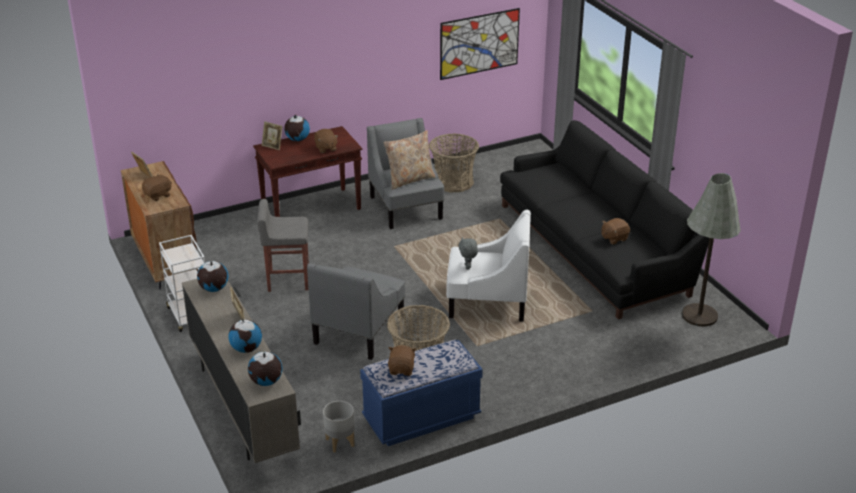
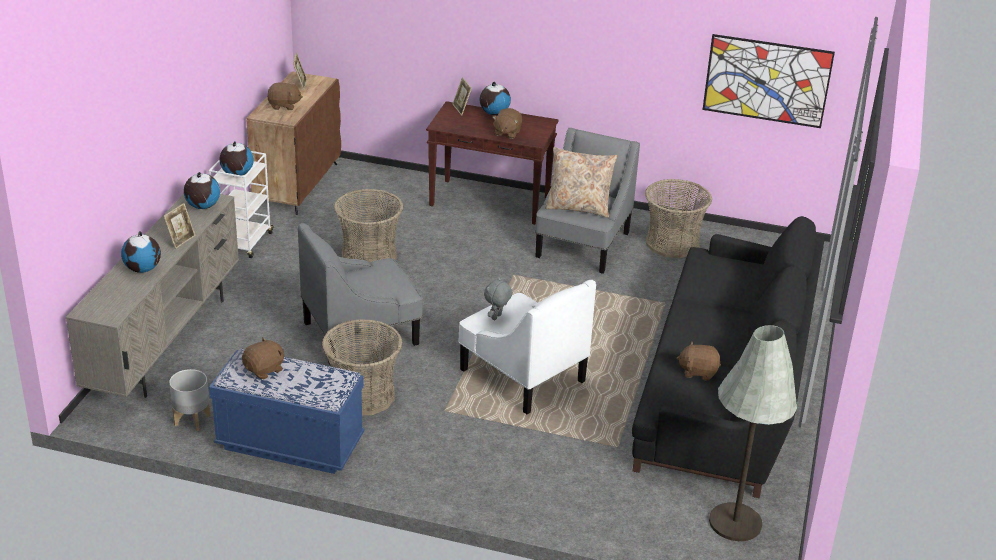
camera: 40 degrees right, 0 degrees up
globe [248,351,283,386] -> globe moved to [219,141,254,176]
grey stool [257,199,309,292] -> basket [334,189,403,262]

